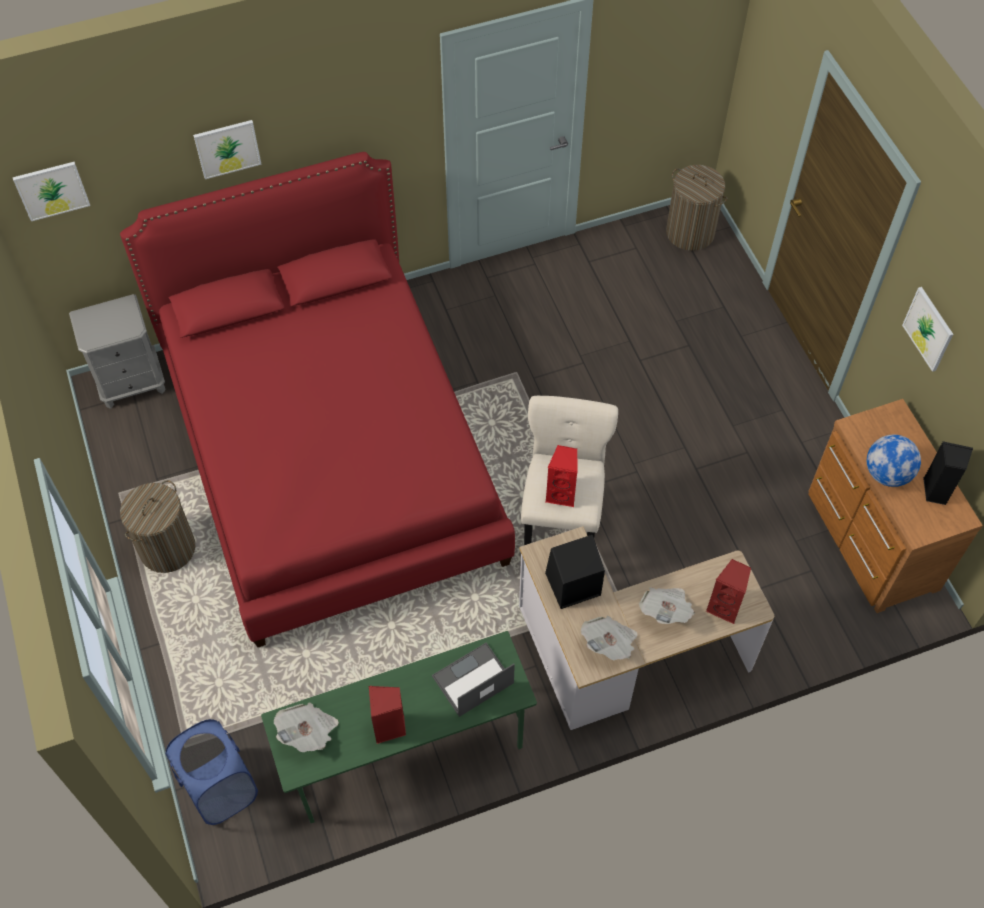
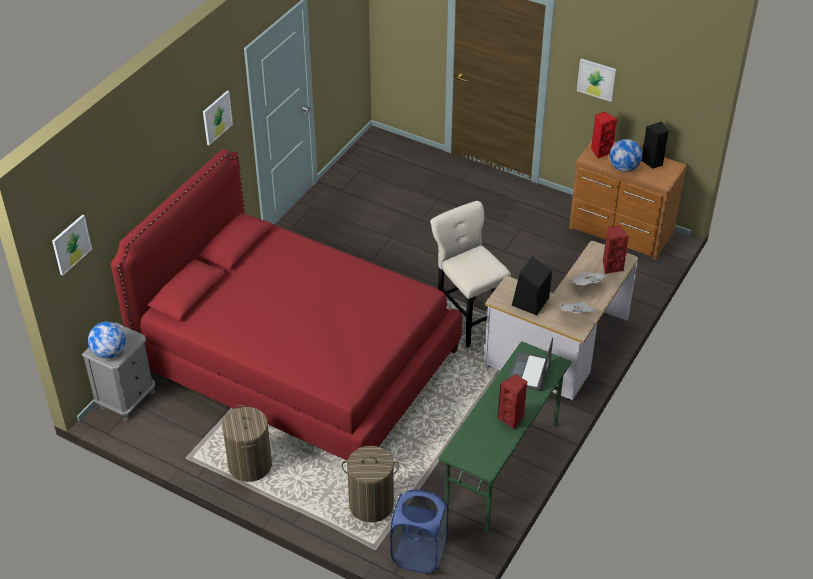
camera: 40 degrees left, 15 degrees down
picture [193,120,262,179] -> picture moved to [203,91,233,145]
newspaper [274,703,339,752] -> none
red speaker [546,445,578,507] -> red speaker moved to [591,112,617,159]
laundry basket [666,165,727,251] -> laundry basket moved to [342,446,399,522]
none -> globe [88,322,126,359]

